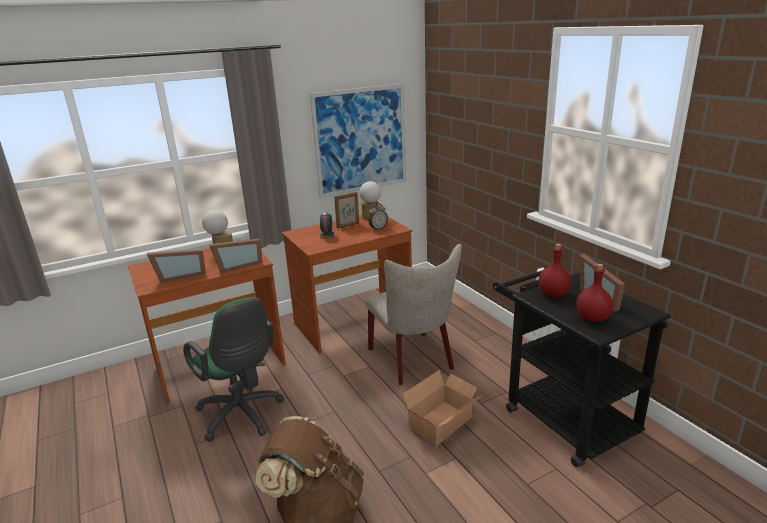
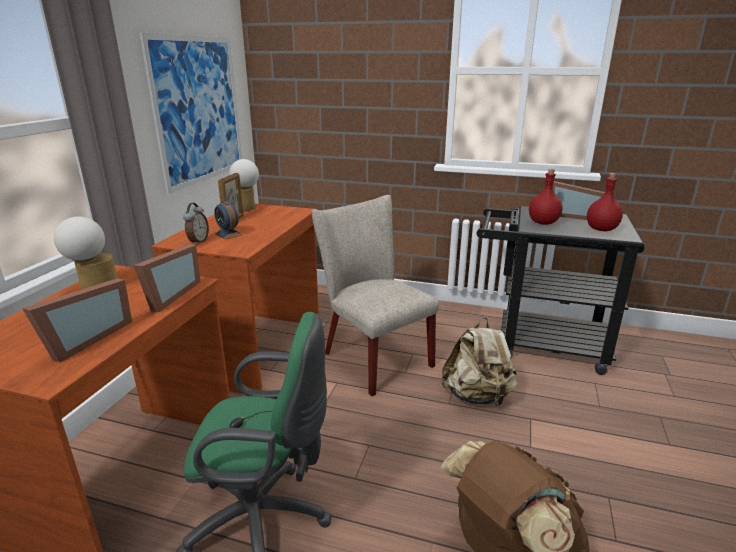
camera: 45 degrees left, 0 degrees up
beige chair [365,244,462,385] -> beige chair turned 150 degrees counterclockwise [312,195,439,396]
alarm clock [368,203,388,231] -> alarm clock moved to [183,203,209,245]
cardboard box [403,370,483,446] -> beige backpack [442,317,517,406]

